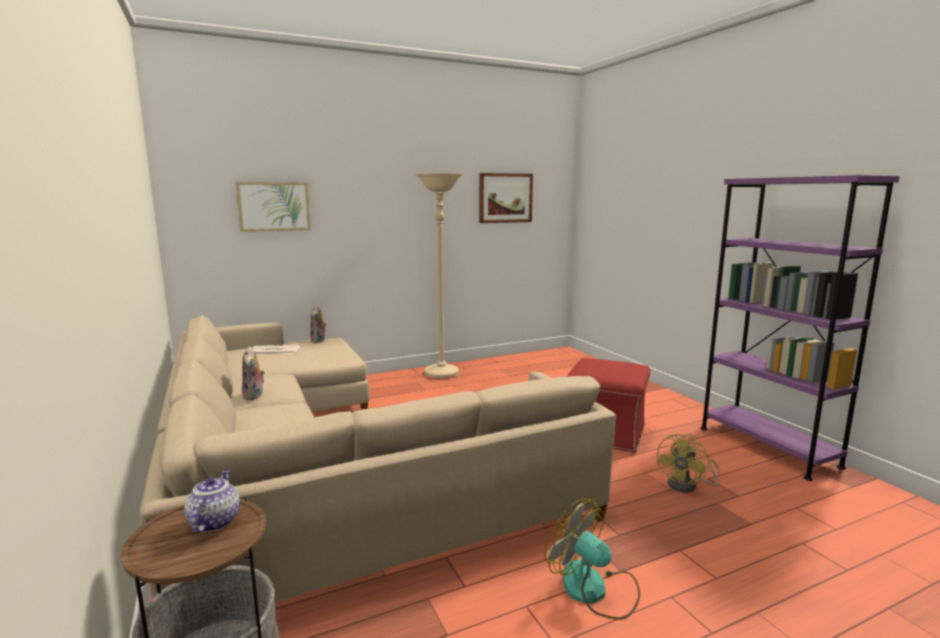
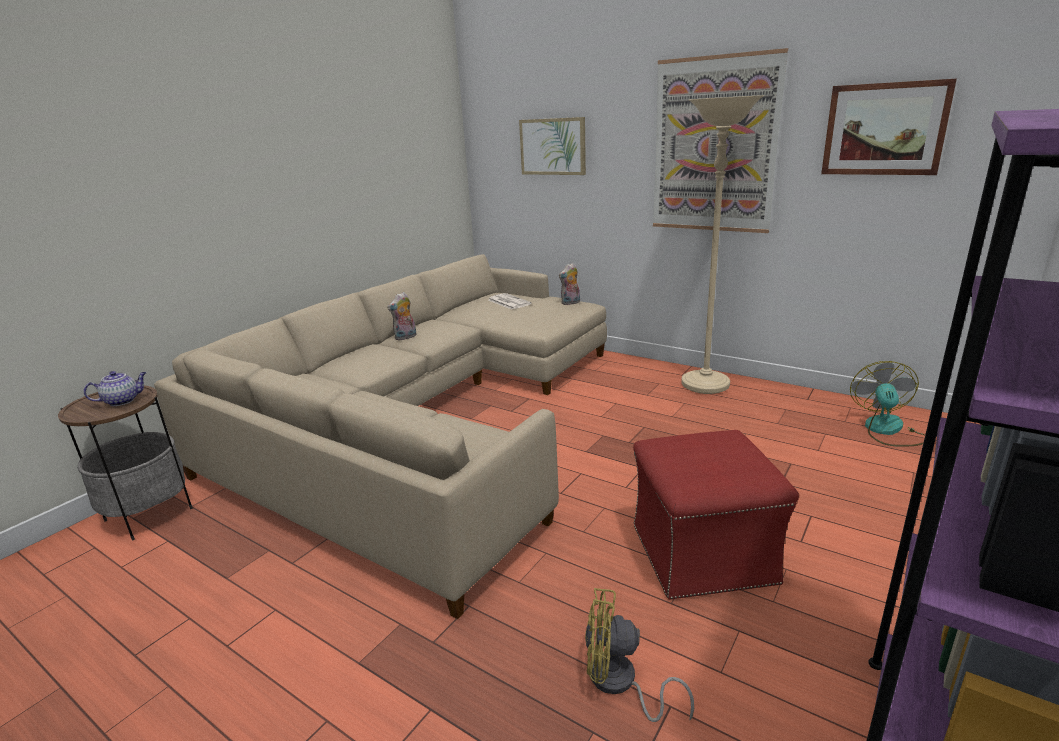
camera: 60 degrees right, 10 degrees up
fan [545,499,640,620] -> fan moved to [850,361,925,447]
none -> picture [653,48,788,233]

